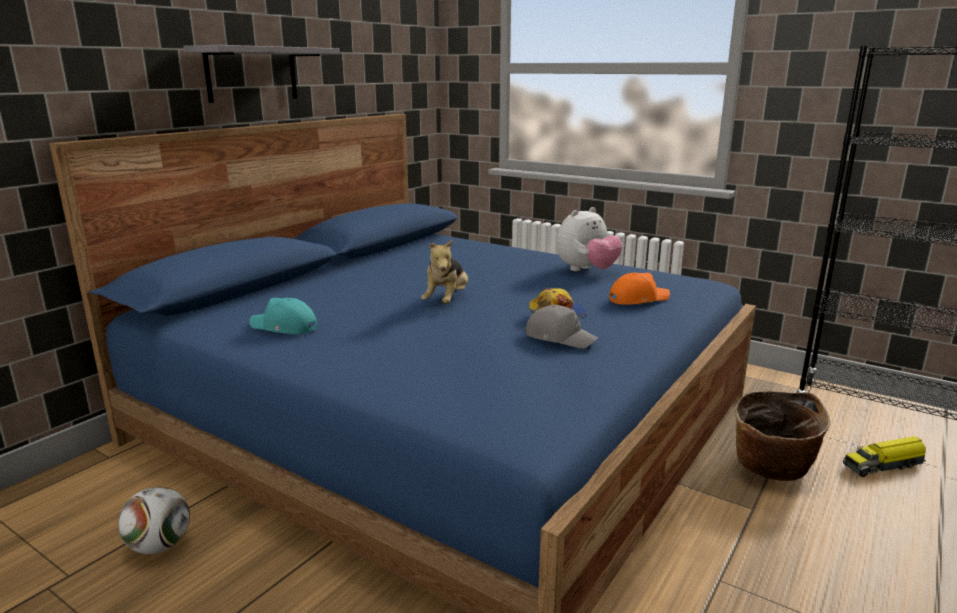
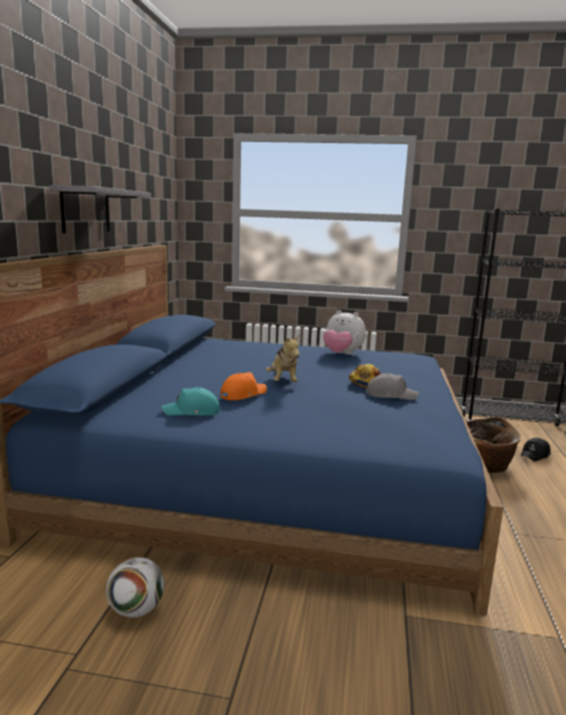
camera: 25 degrees left, 5 degrees down
plush toy [556,207,623,271] -> plush toy turned 90 degrees clockwise [323,310,366,355]
orange cap [609,273,670,305] -> orange cap moved to [220,372,267,400]
toy truck [843,436,926,477] -> black cap [520,438,550,462]

